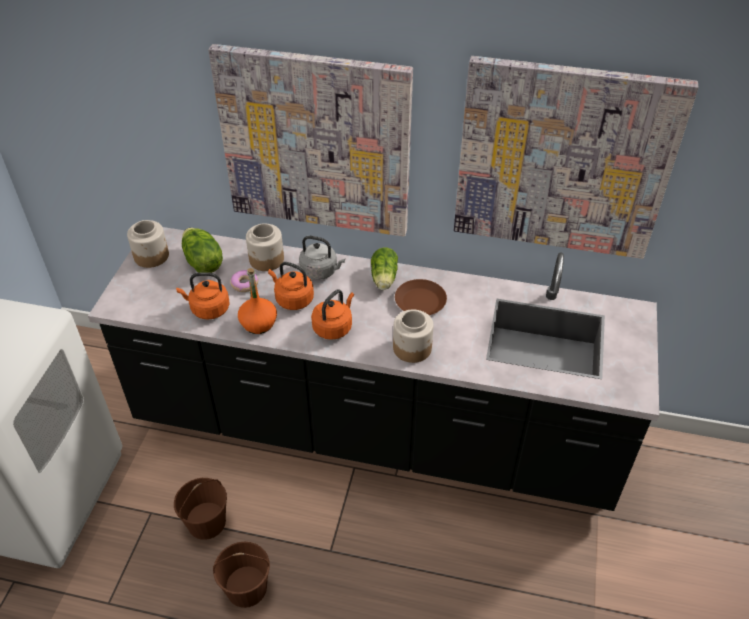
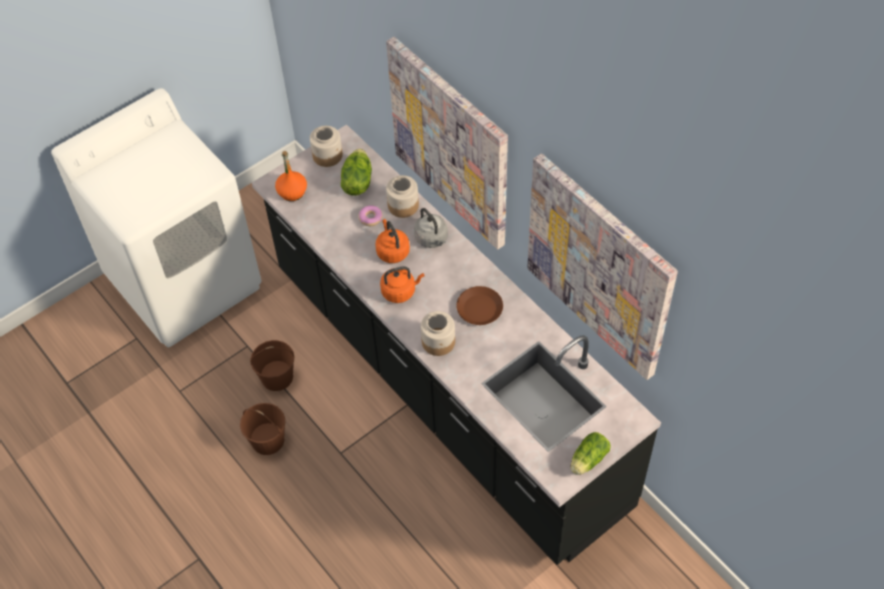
camera: 40 degrees right, 10 degrees up
orange kettle [176,272,230,320] -> none
orange bottle [238,268,277,334] -> orange bottle moved to [275,151,307,201]
lettuce [371,247,398,290] -> lettuce moved to [571,432,611,475]

